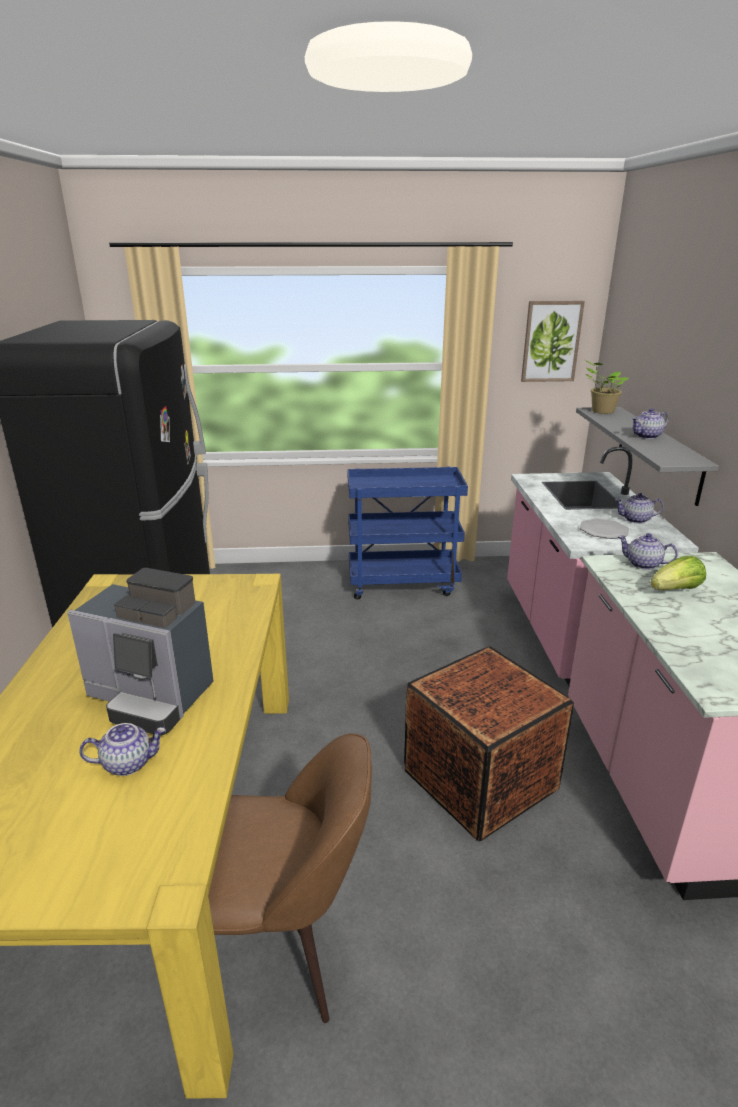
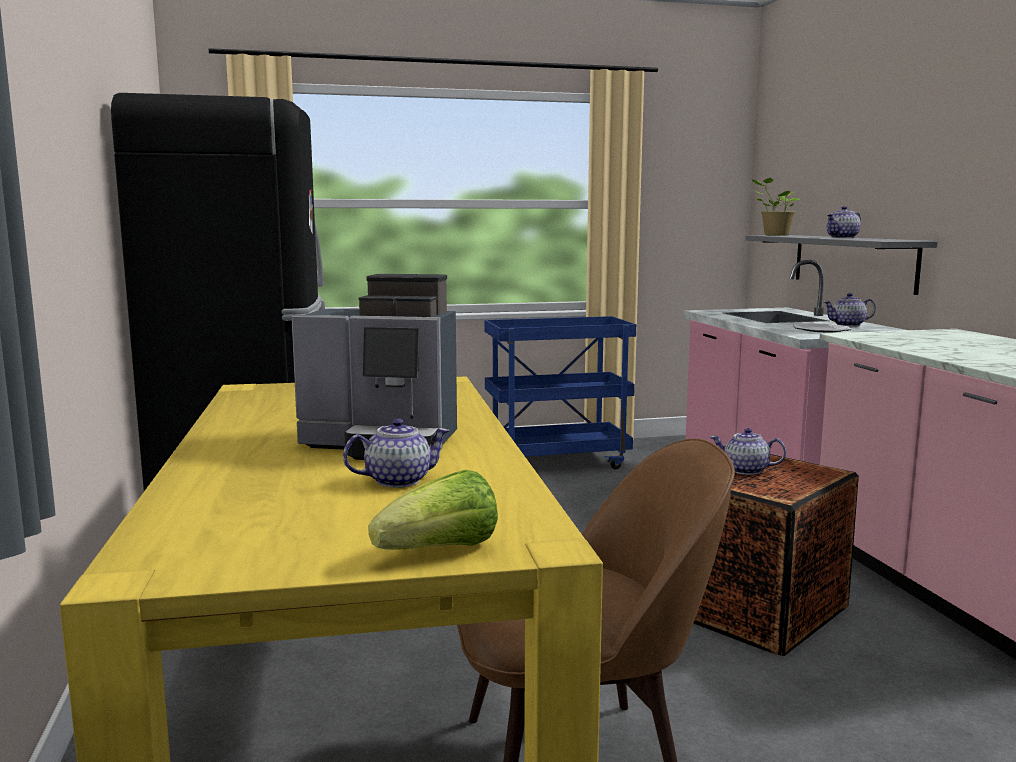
camera: 10 degrees left, 15 degrees down
picture [521,301,585,382] -> none
teapot [618,533,678,570] -> teapot moved to [710,428,786,475]
lettuce [650,556,706,590] -> lettuce moved to [369,470,498,550]

